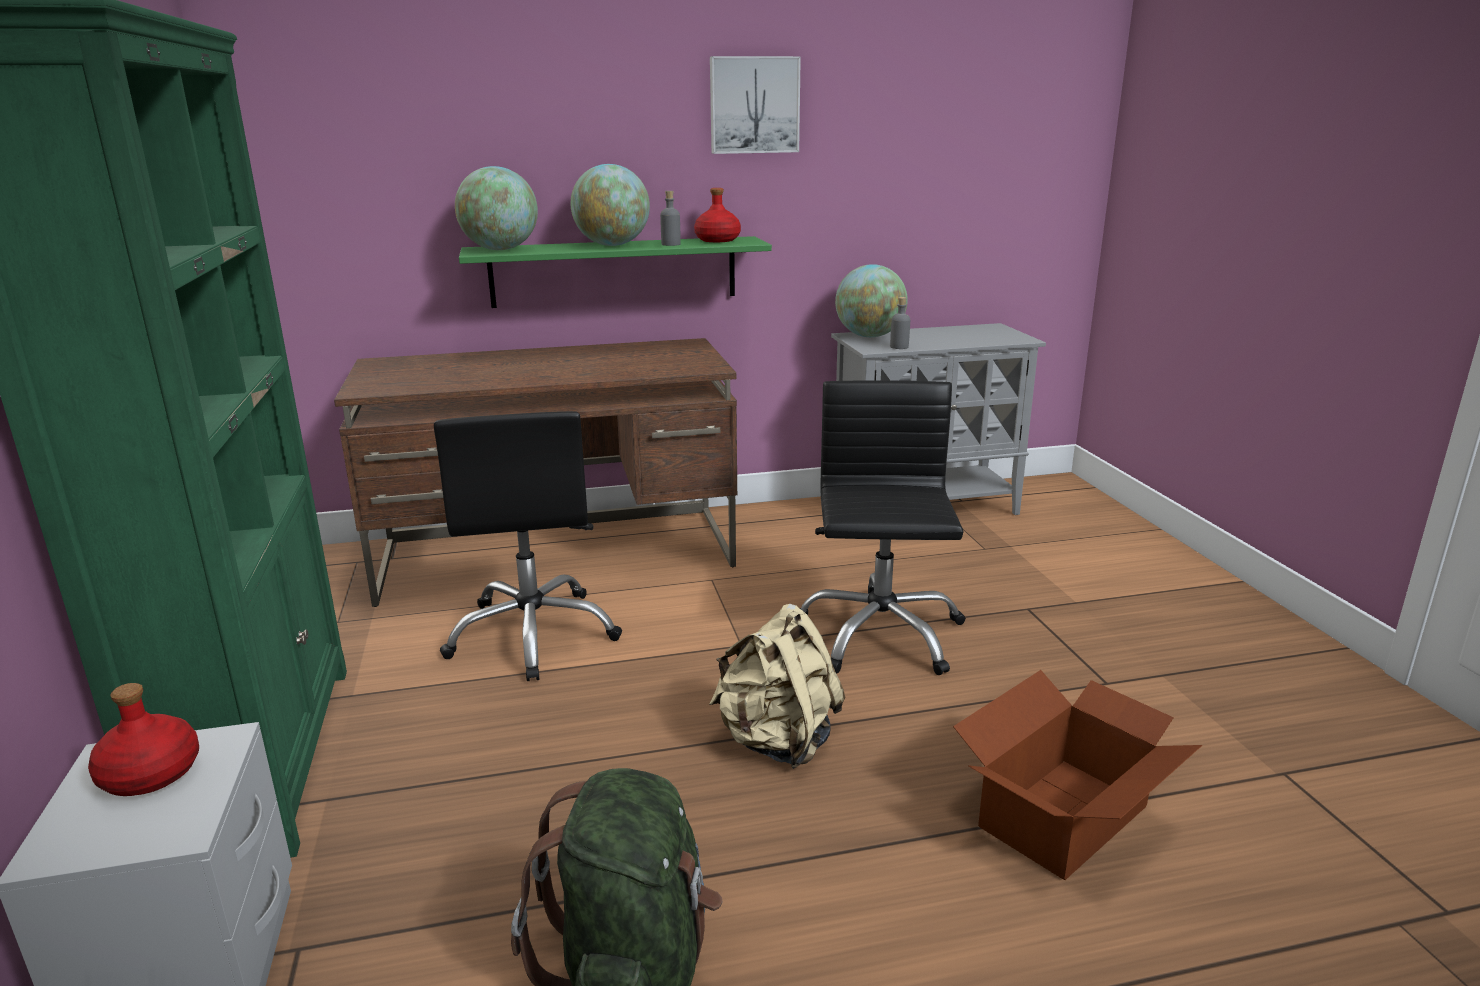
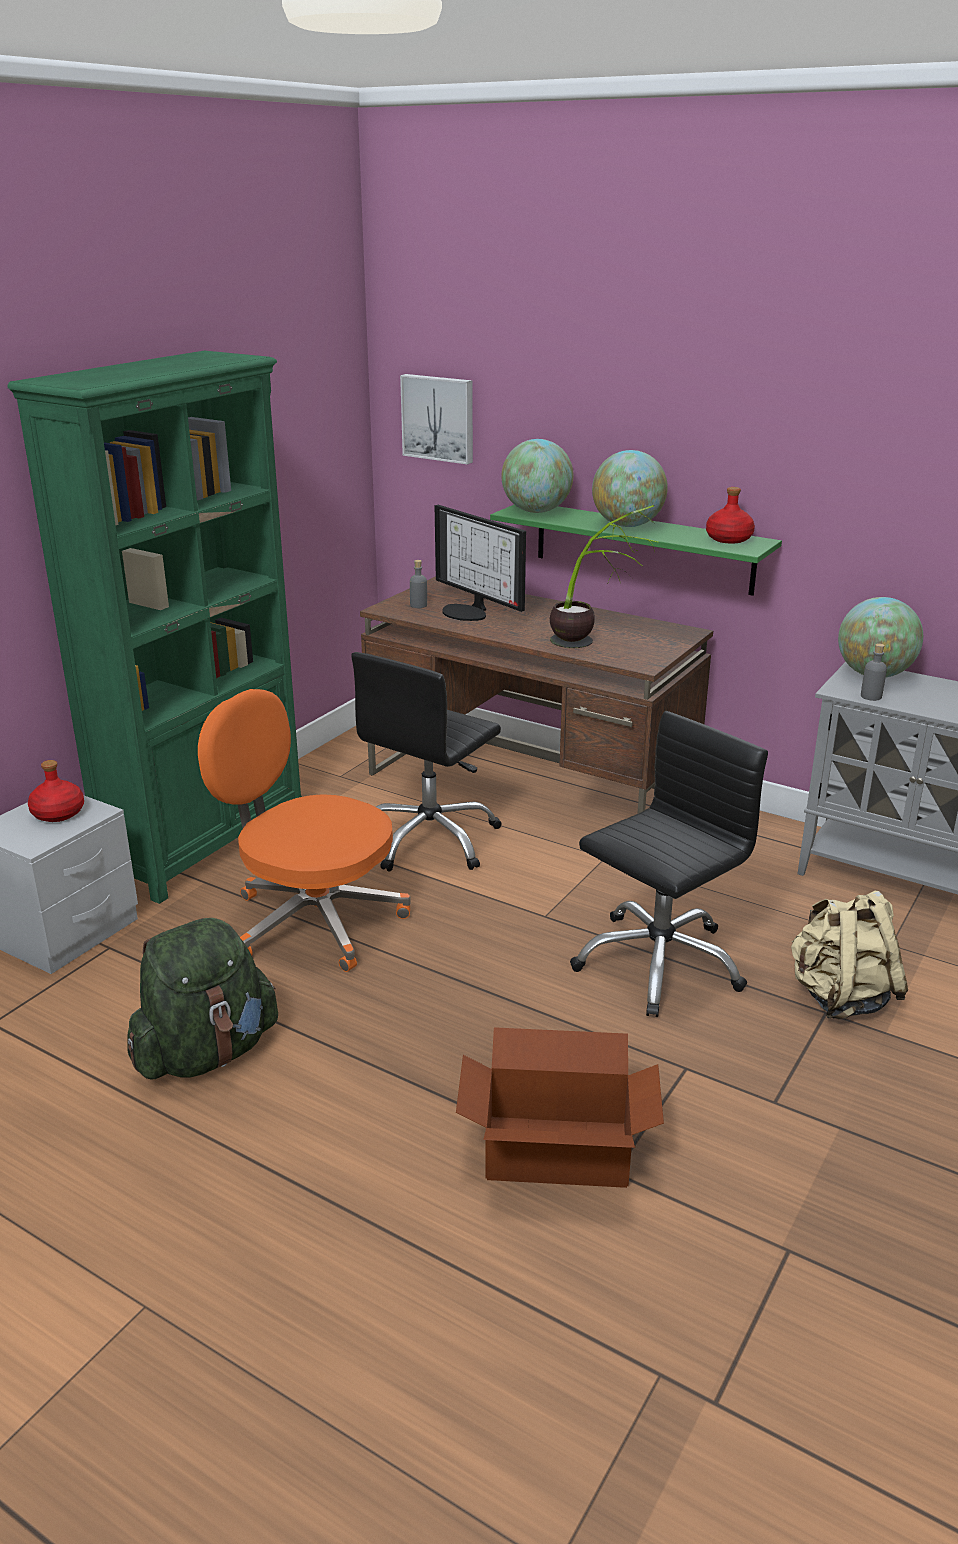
camera: 45 degrees right, 5 degrees up
grey bottle [660,191,681,246] -> grey bottle moved to [410,560,427,608]
beige backpack [709,604,845,769] -> beige backpack moved to [791,891,908,1019]
picture [710,56,801,154] -> picture moved to [400,374,473,465]
none -> orange office chair [198,689,411,972]
none -> monitor [435,505,526,621]
none -> potted plant [550,505,659,648]

